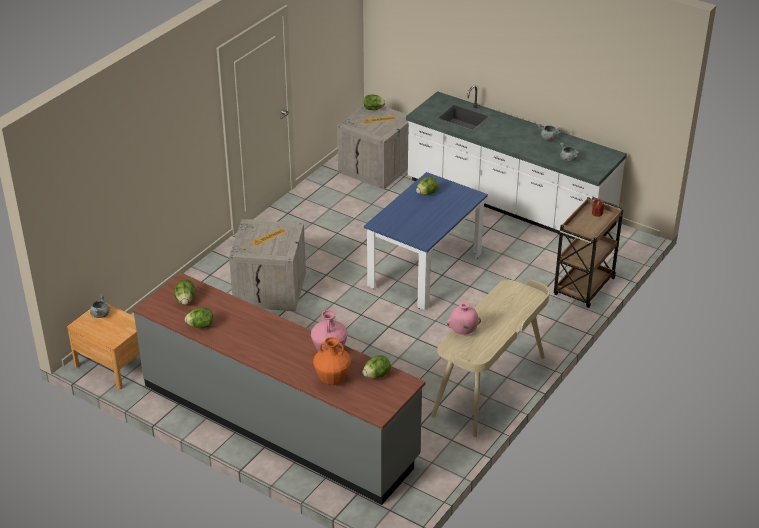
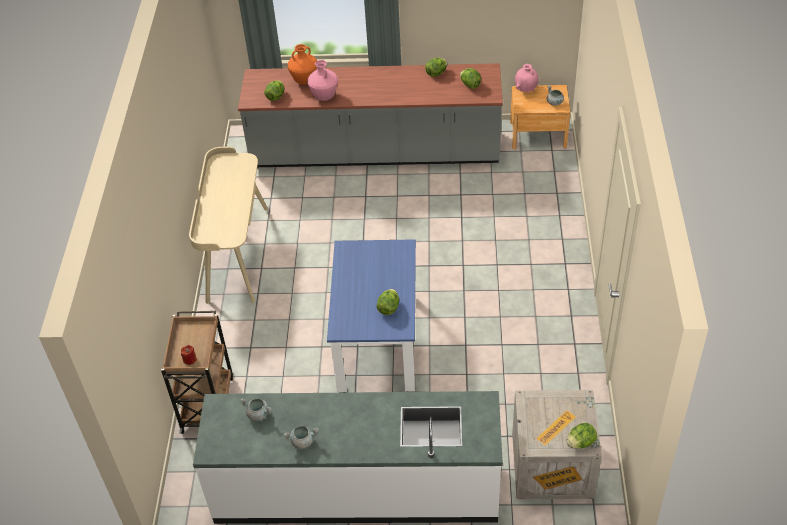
camera: 150 degrees right, 10 degrees up
crate [229,219,306,312] -> none
pink vase [447,302,481,335] -> pink vase moved to [515,64,539,92]

